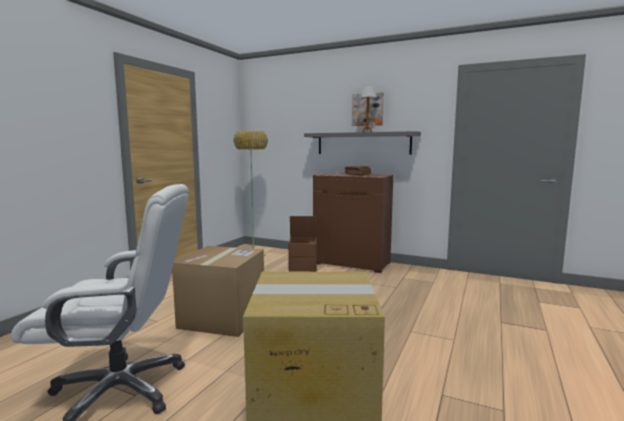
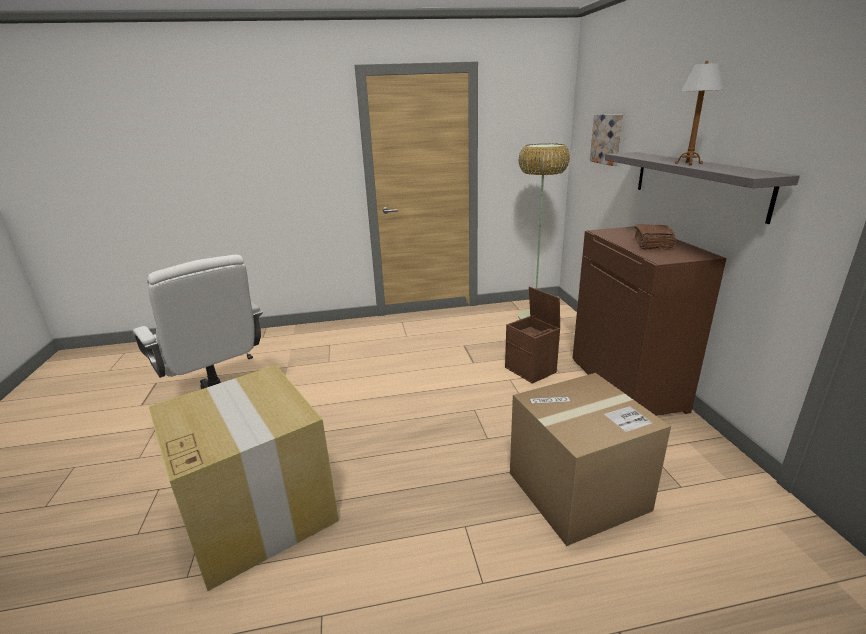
camera: 55 degrees right, 15 degrees up
cardboard box [172,246,264,337] -> cardboard box moved to [510,373,671,546]
picture [352,92,384,126] -> picture moved to [590,114,623,166]

